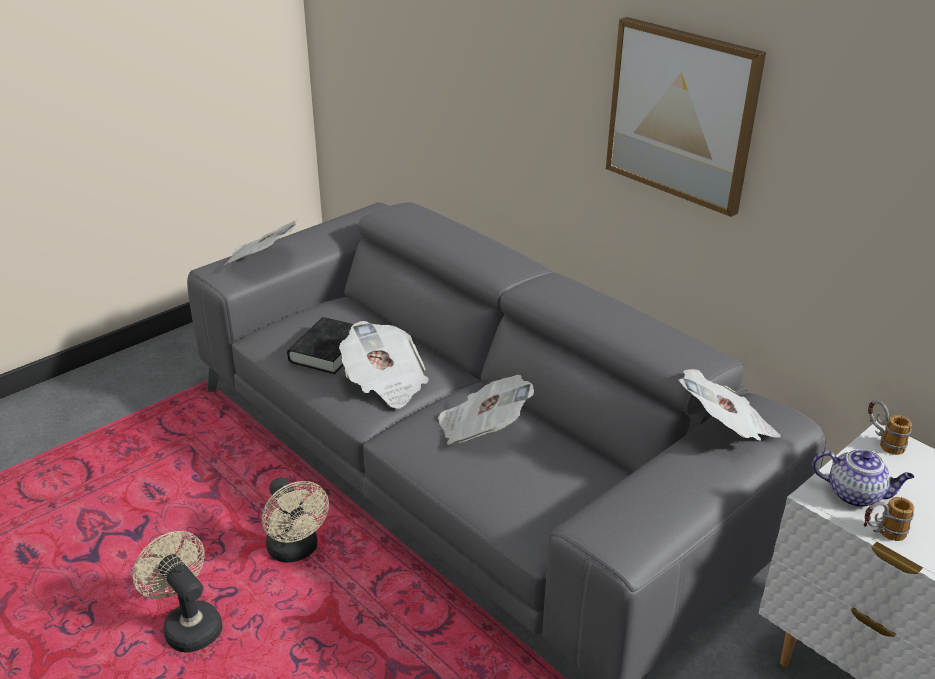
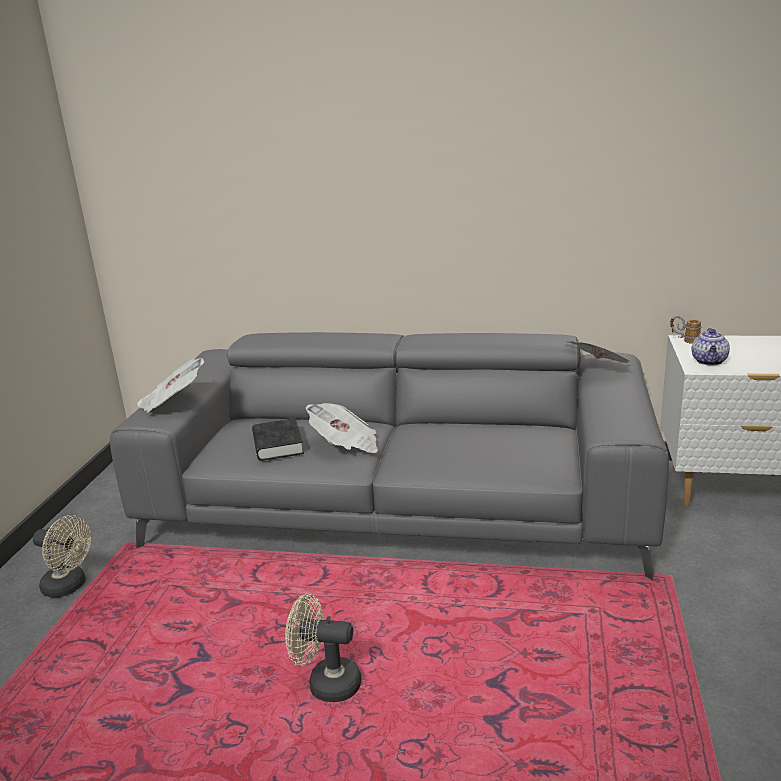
camera: 35 degrees left, 10 degrees down
beige fan [262,477,329,563] -> beige fan moved to [33,515,91,598]
newspaper [438,375,534,445] -> none
picture [606,17,766,217] -> none
teapot [812,449,914,507] -> teapot turned 120 degrees clockwise [692,328,730,366]
mug [864,497,914,541] -> none

